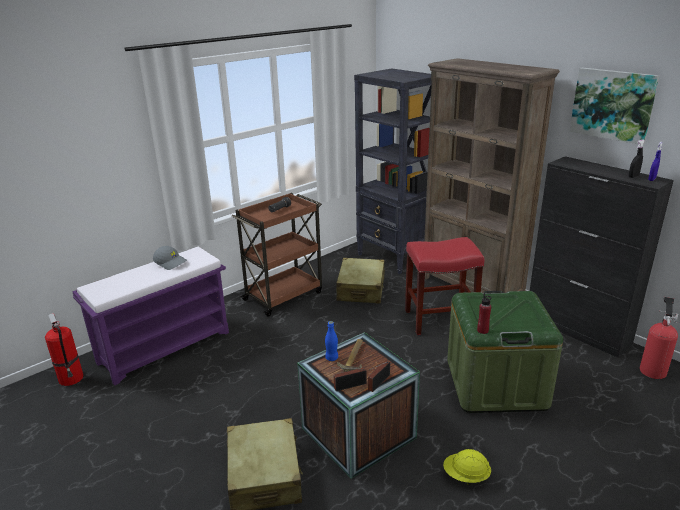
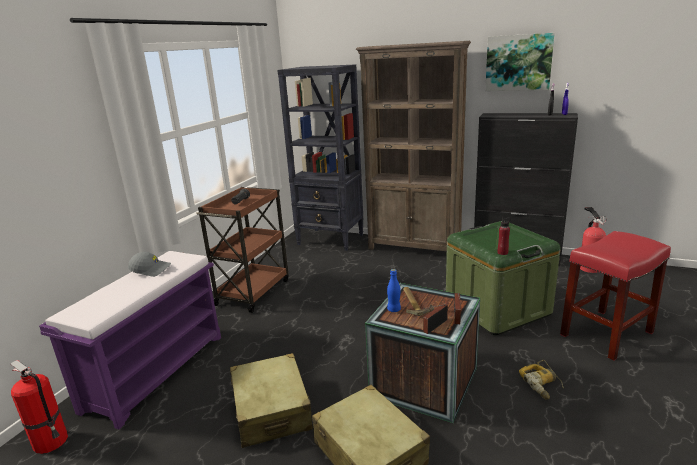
camera: 25 degrees left, 5 degrees down
beige suitcase [336,258,385,304] -> beige suitcase moved to [230,353,313,448]
red stool [405,237,484,335] -> red stool moved to [560,231,671,361]
yellow hard hat [443,449,491,486] -> power drill [519,360,564,400]

